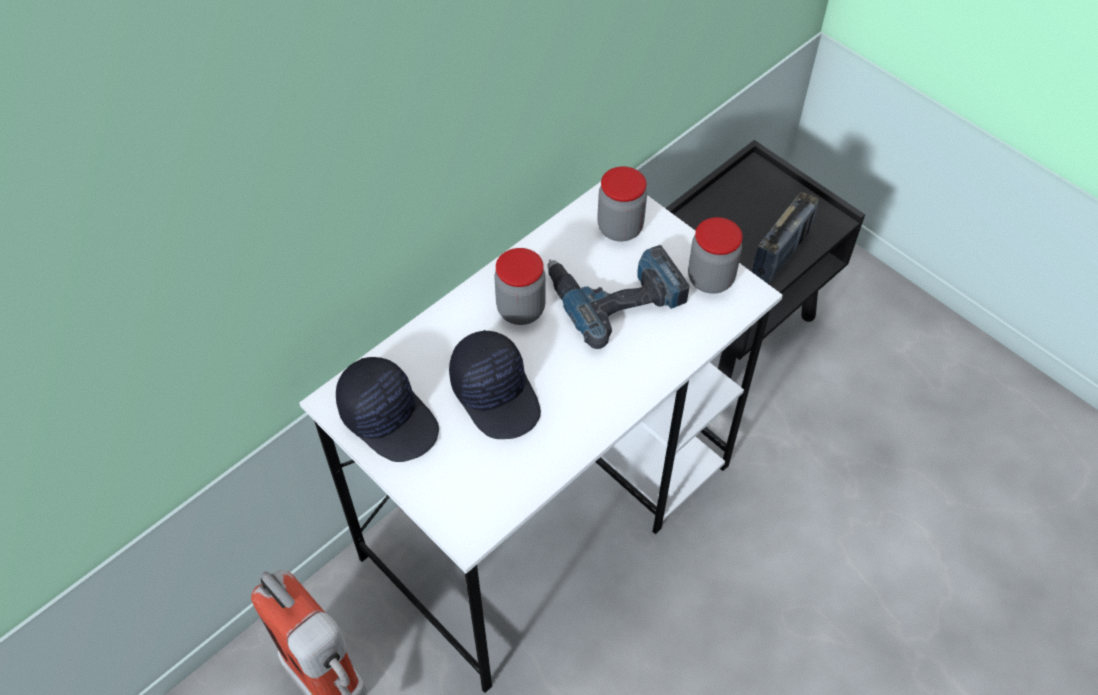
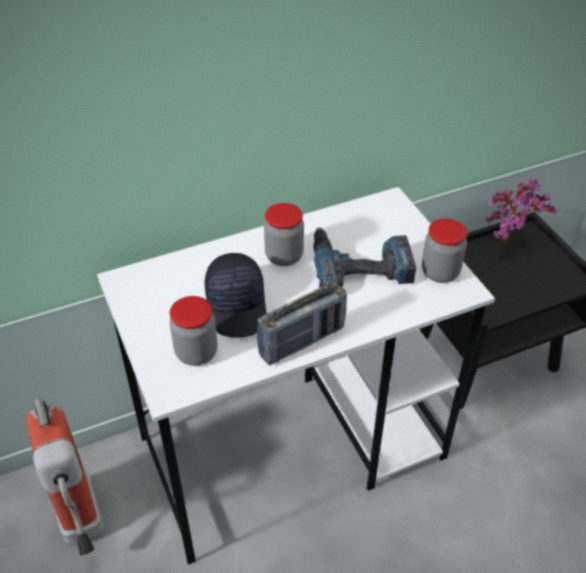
camera: 20 degrees right, 10 degrees down
black cap [336,357,439,462] -> none
jar [597,166,647,241] -> jar moved to [170,296,217,366]
radio [752,192,819,284] -> radio moved to [257,282,347,365]
none -> potted plant [486,179,557,243]

